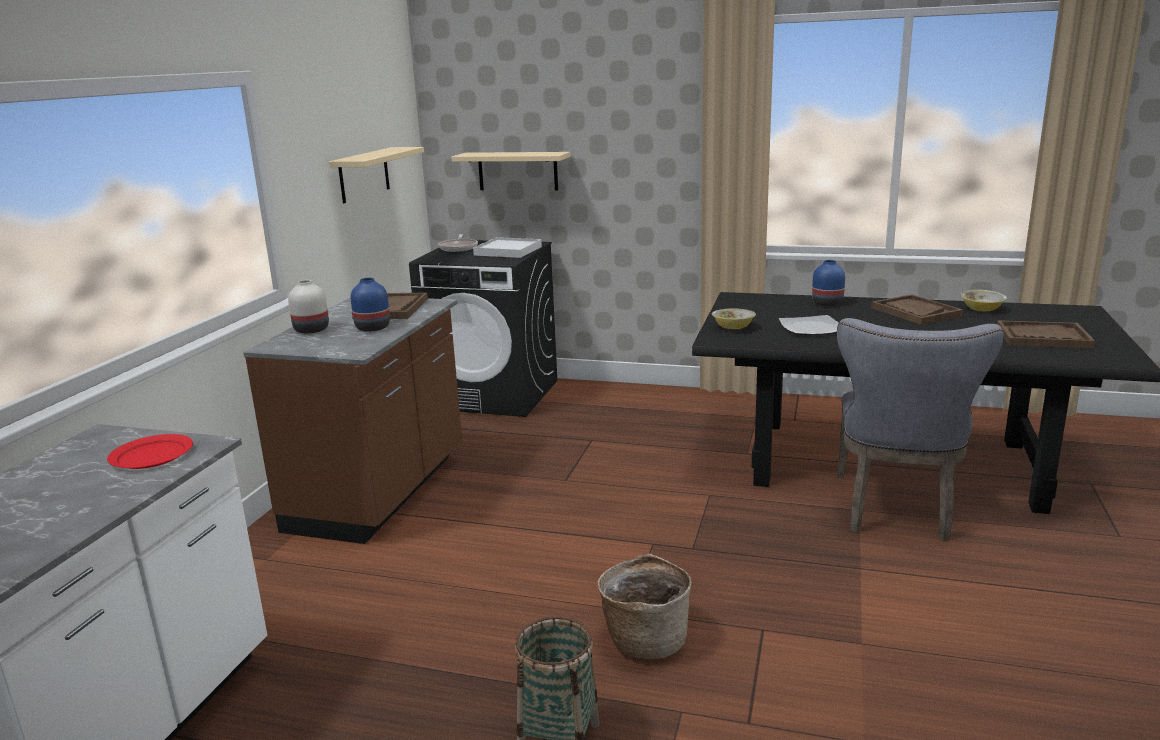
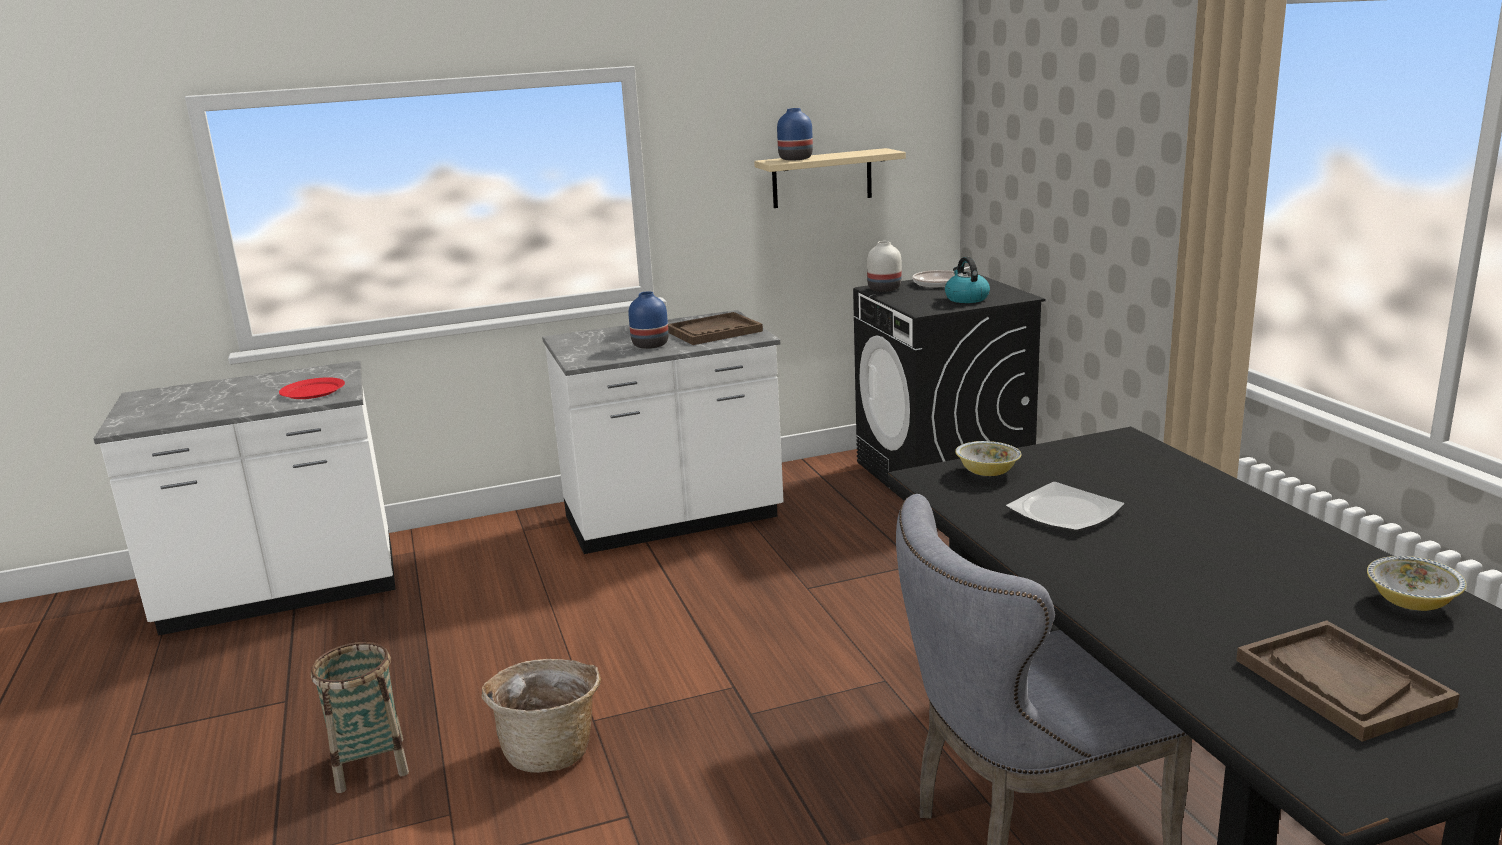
camera: 55 degrees right, 0 degrees up
brown counter [243,297,462,544] -> white counter [542,310,784,554]
white vase [288,280,329,334] -> white vase moved to [867,241,901,292]
beige shelf [451,152,570,191] -> none
white tray [473,237,542,258] -> kettle [945,257,990,303]
blue vase [812,260,845,306] -> blue vase moved to [777,108,813,160]
brown tray [871,294,963,325] -> none

